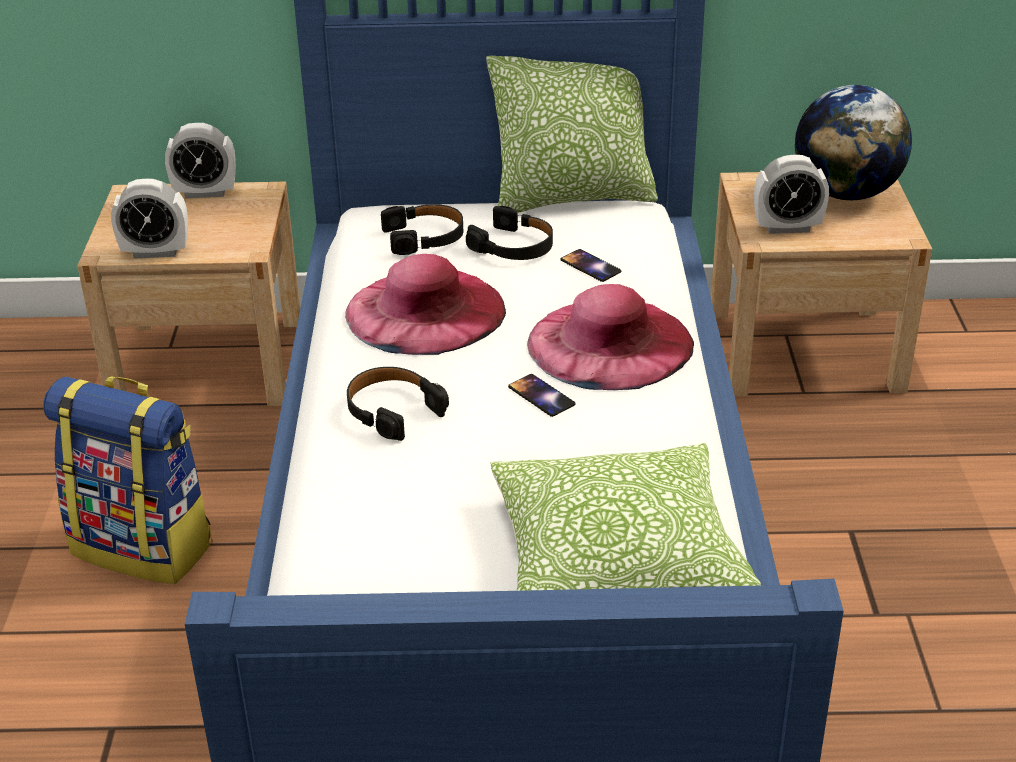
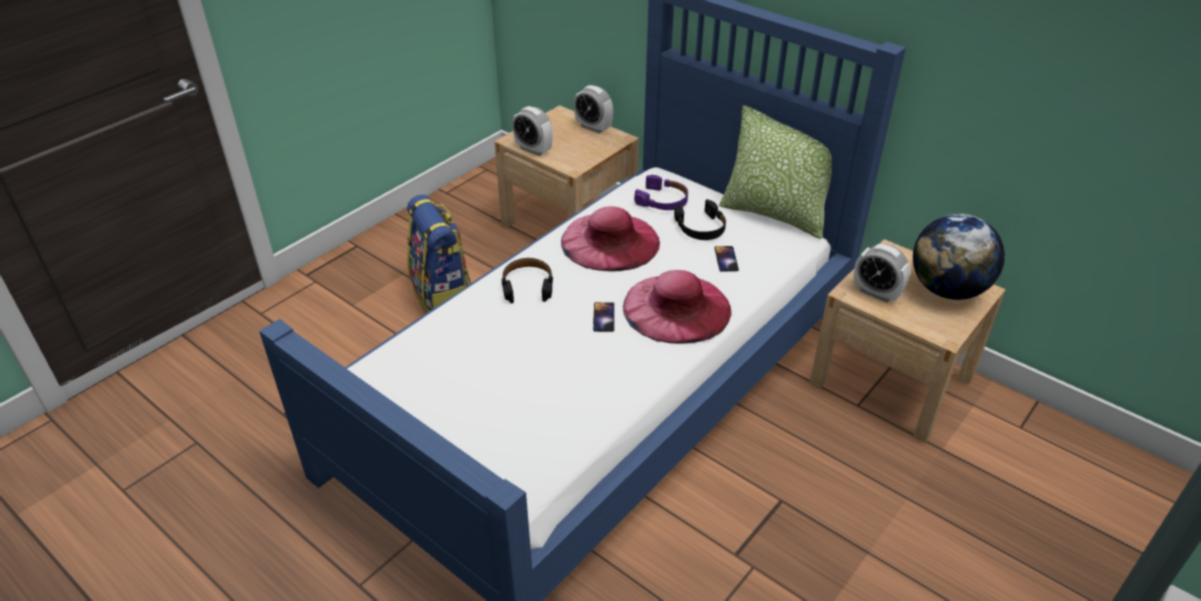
camera: 40 degrees right, 5 degrees up
black headphones [381,204,463,255] -> purple headphones [634,175,688,210]
pillow [490,443,761,591] -> none

